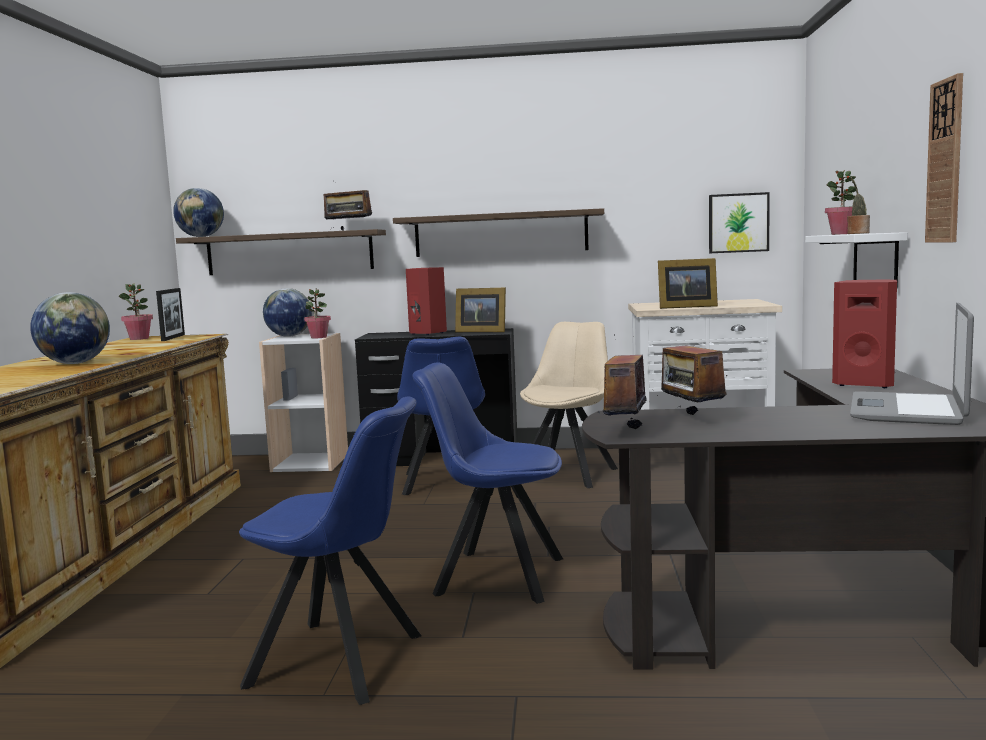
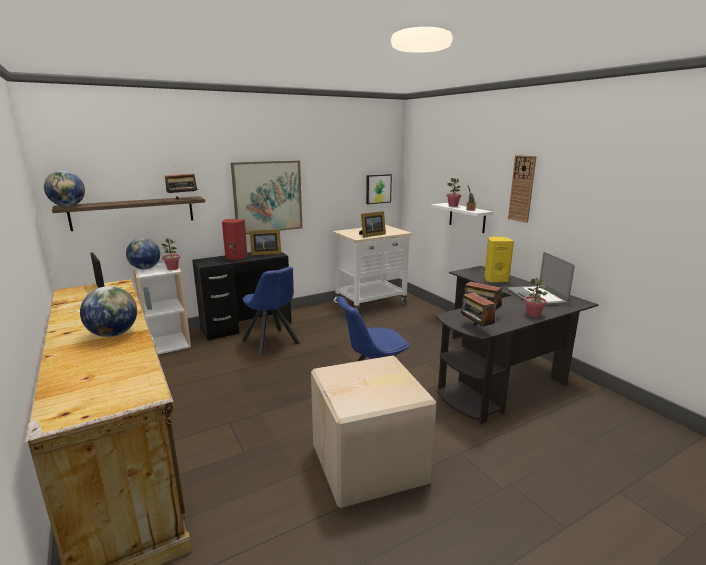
camera: 35 degrees left, 10 degrees up
potted plant [119,283,153,340] -> potted plant moved to [524,278,547,318]
blue chair [239,396,421,705] -> cardboard box [311,355,436,508]
shelf [393,208,604,257] -> picture [231,161,302,234]
beige chair [520,322,618,488] -> none
red speaker [832,280,897,388] -> yellow speaker [484,237,514,282]

